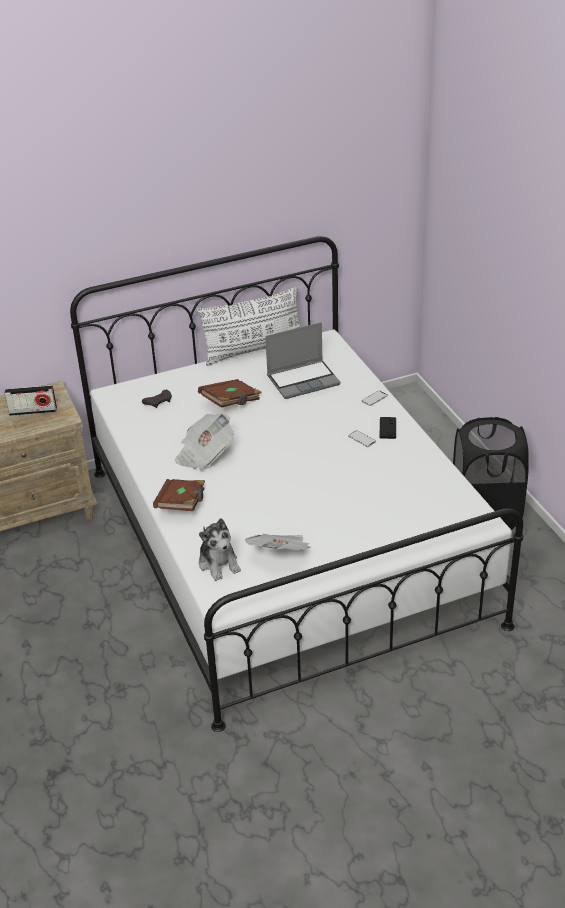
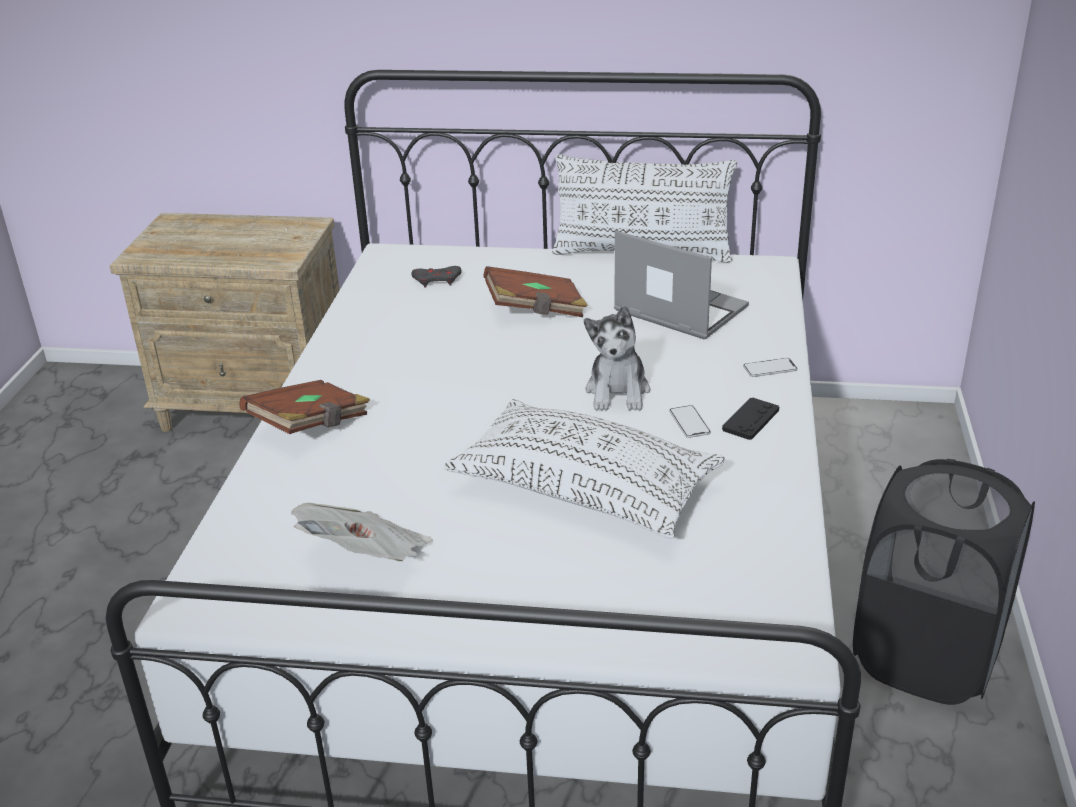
camera: 30 degrees right, 5 degrees down
radio [5,385,57,416] -> none
newspaper [175,413,234,470] -> none
plush toy [199,518,241,581] -> plush toy moved to [584,306,650,411]
laptop [265,322,340,399] -> laptop turned 150 degrees counterclockwise [614,231,749,339]
none -> white pillow [444,399,725,539]

